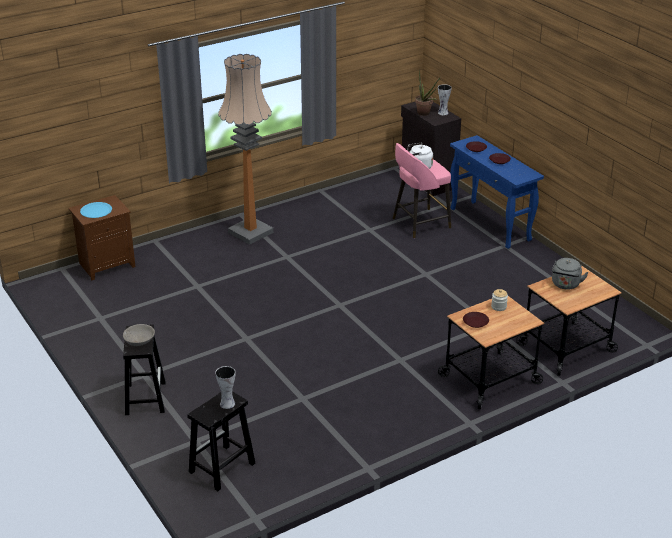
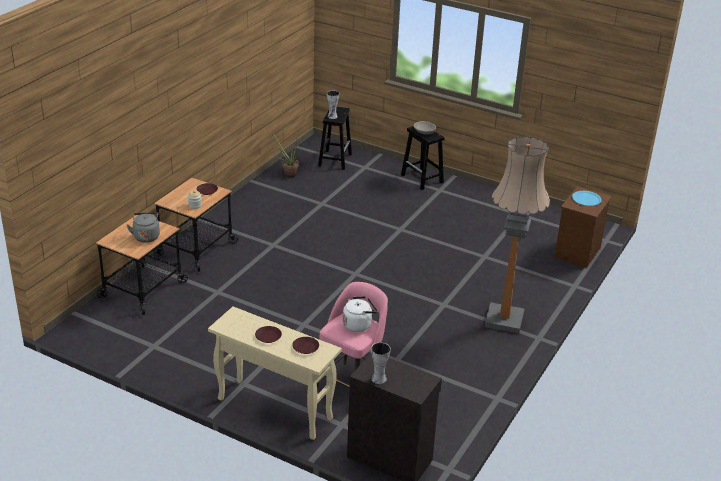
camera: 150 degrees right, 0 degrees up
potted plant [415,69,441,116] -> potted plant moved to [272,133,299,178]
blue console table [450,135,544,249] -> beige console table [208,306,342,440]

